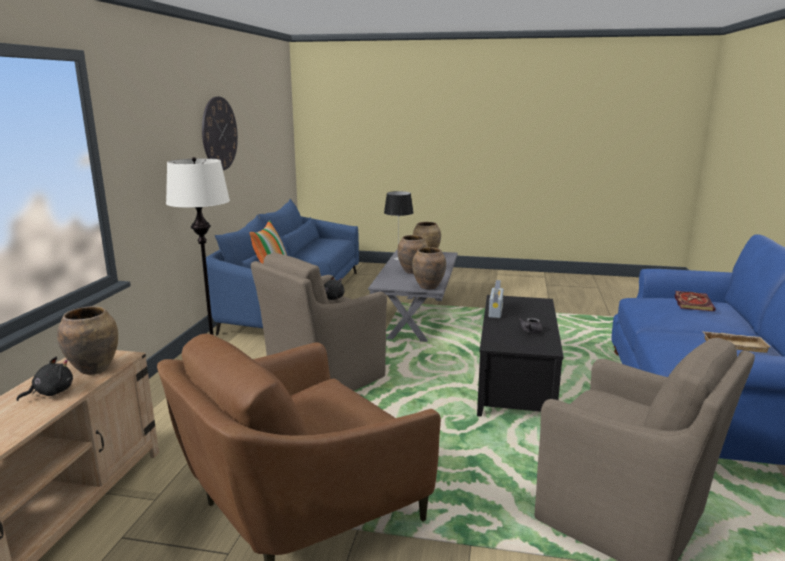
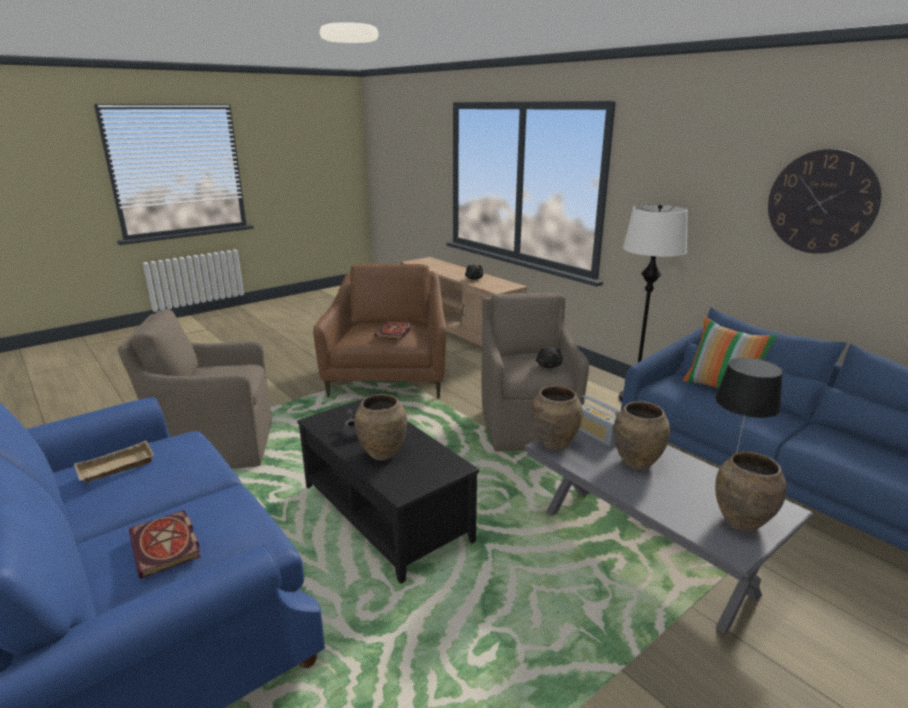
camera: 130 degrees right, 5 degrees up
brown vase [57,306,118,375] -> brown vase moved to [354,394,407,460]
radio [489,280,504,318] -> radio moved to [579,395,620,447]
none -> book [375,321,412,339]

